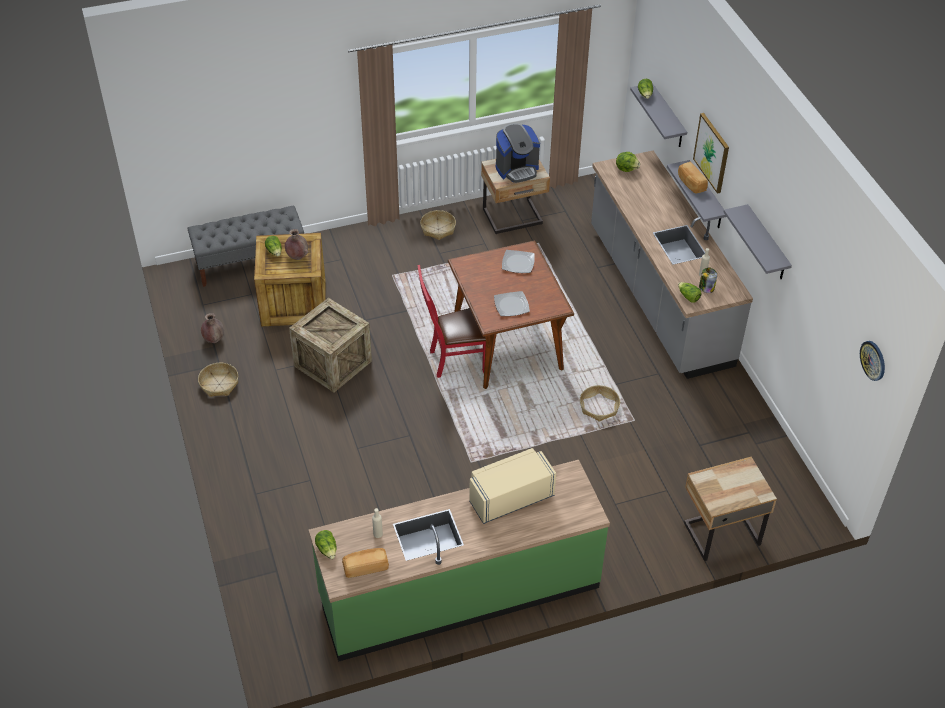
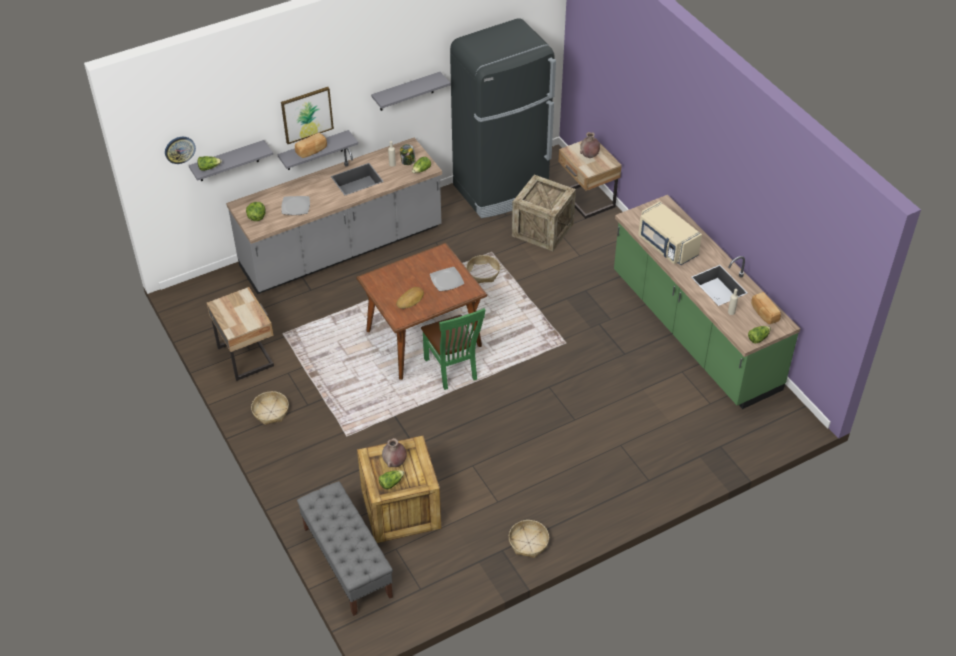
camera: 100 degrees left, 0 degrees up
brown vase [201,313,224,343] -> brown vase moved to [580,132,600,158]
crate [289,298,372,392] -> crate moved to [512,175,576,251]
red chair [417,265,486,378] -> green chair [421,308,485,390]
coffee machine [496,123,540,183] -> none
plate [502,250,535,273] -> plate moved to [281,196,310,215]
wall clock [860,341,885,381] -> wall clock moved to [165,137,196,164]
none -> bread [396,287,424,309]
none -> black fridge [450,18,556,218]

